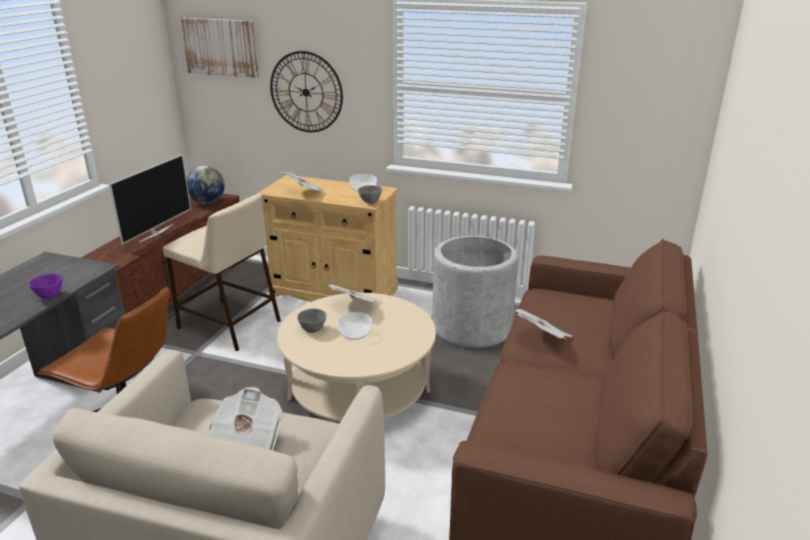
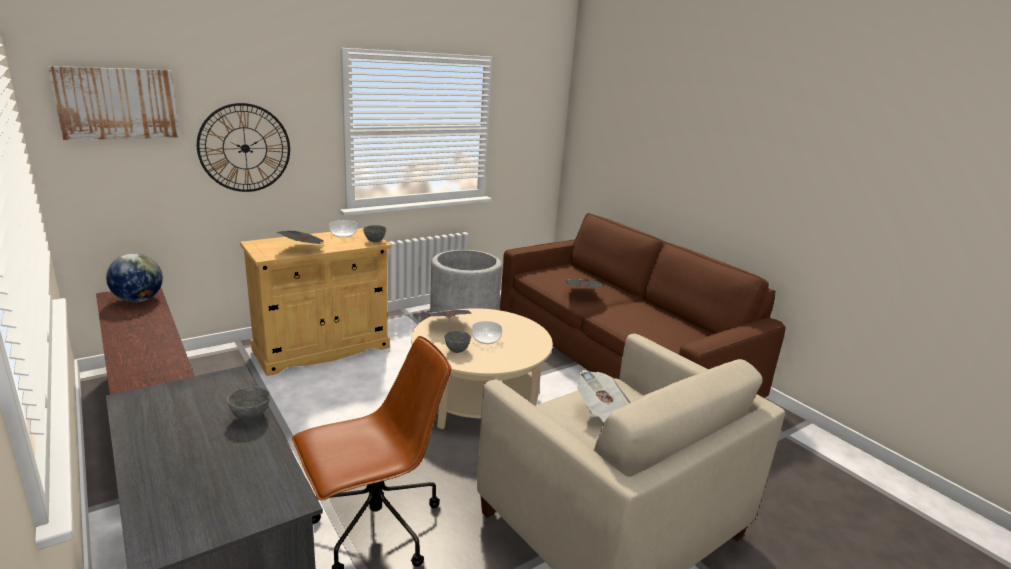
camera: 55 degrees left, 5 degrees down
purple bowl [29,274,63,299] -> grey bowl [227,387,270,422]
television [109,154,191,245] -> none
beige stool [163,194,281,351] -> none

